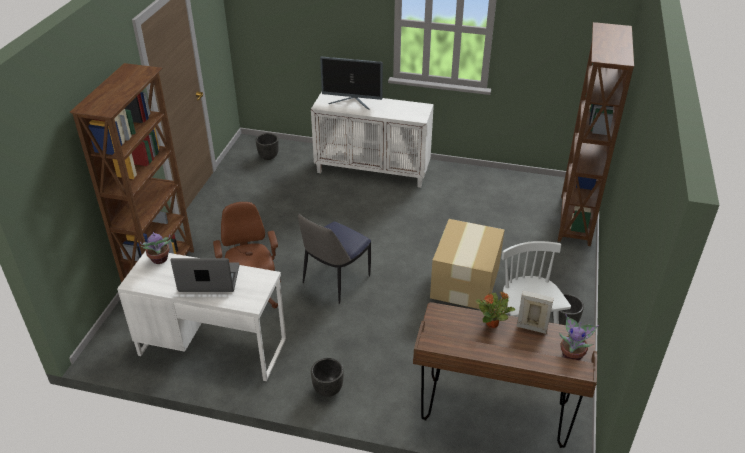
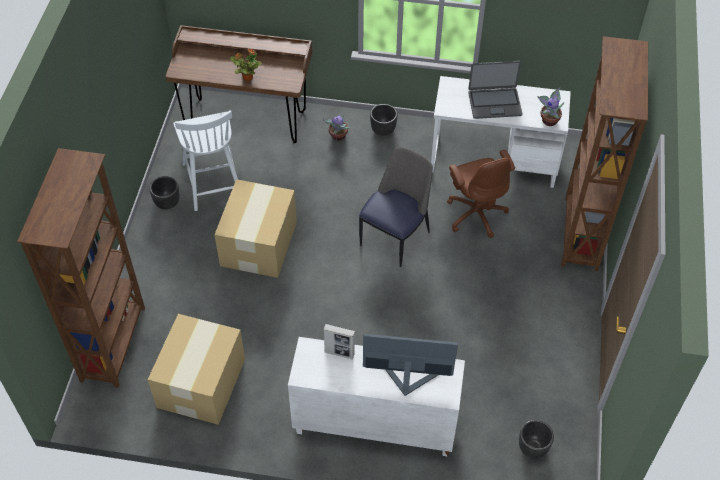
camera: 175 degrees right, 15 degrees up
picture frame [517,291,554,334] -> picture frame moved to [324,324,355,359]
potted plant [559,314,599,360] -> potted plant moved to [323,115,350,141]
none -> cardboard box [148,314,245,425]

